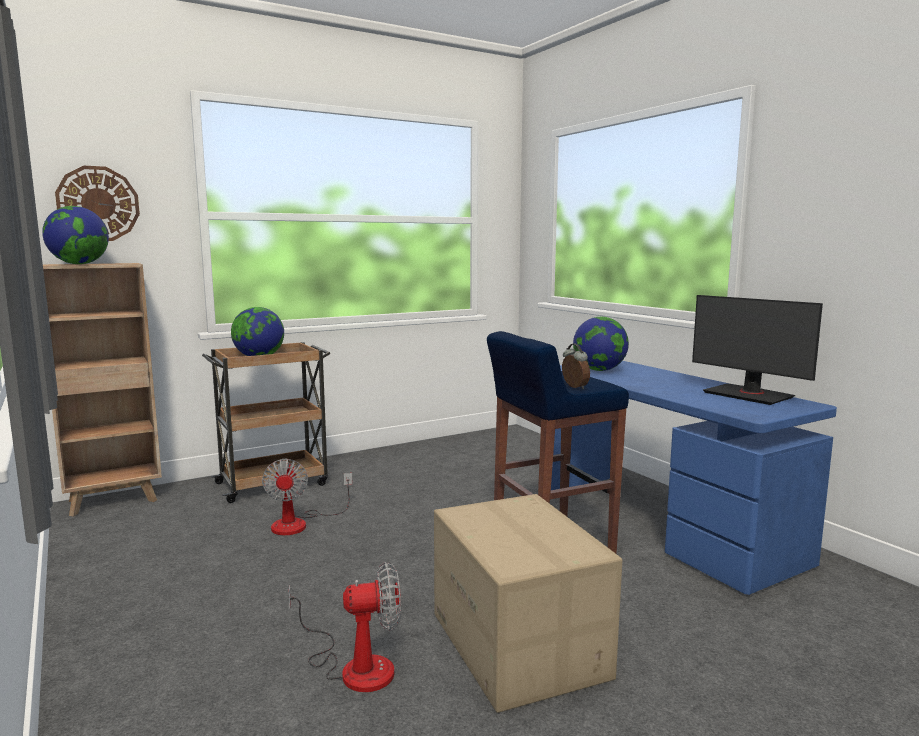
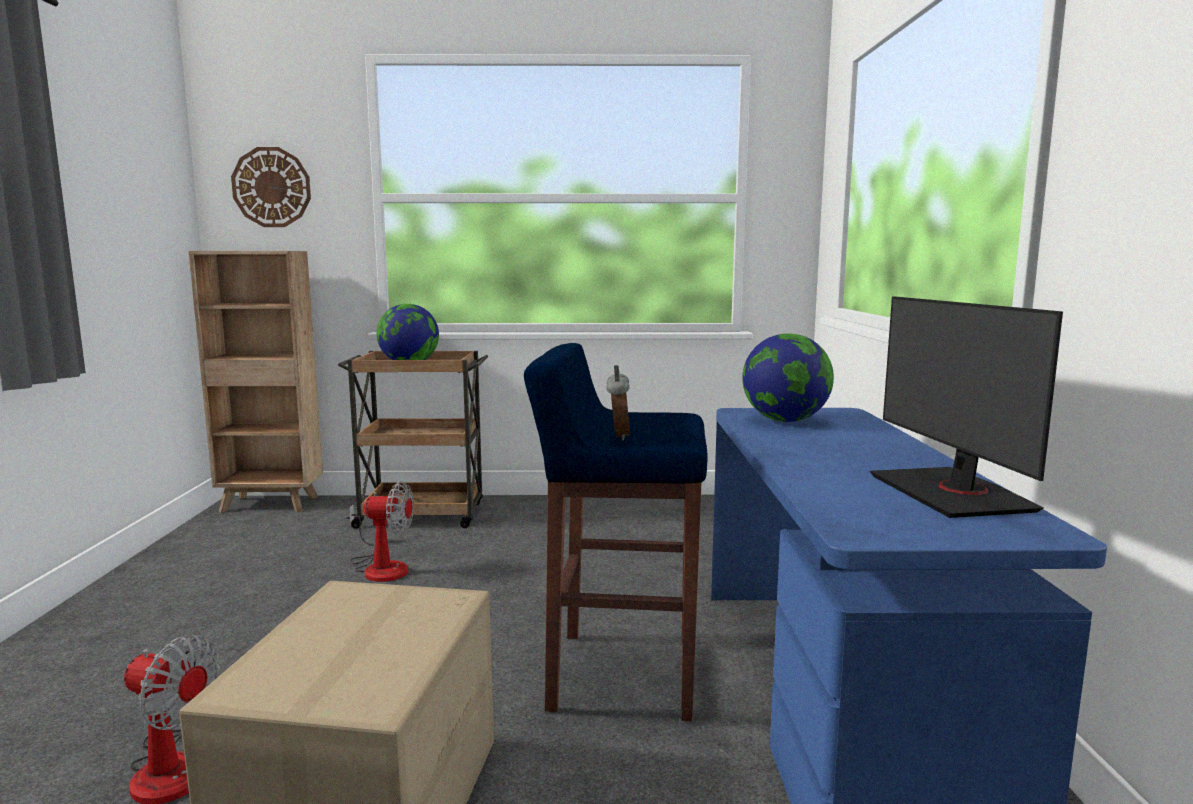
camera: 30 degrees right, 0 degrees up
globe [42,206,109,264] -> none
fan [262,459,352,535] -> fan turned 105 degrees counterclockwise [349,481,414,582]

